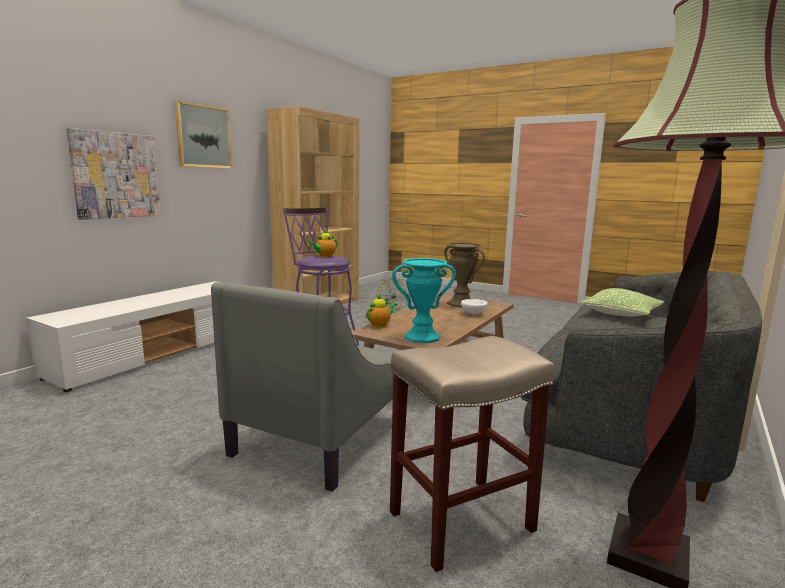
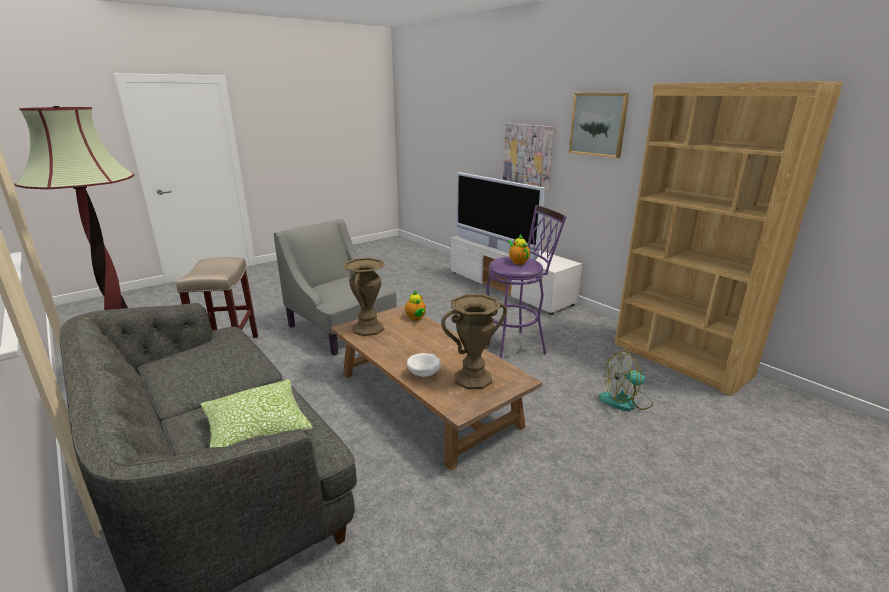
camera: 110 degrees right, 10 degrees up
turquoise vase [392,258,456,343] -> brown vase [344,258,385,336]
none -> television [456,172,545,260]

